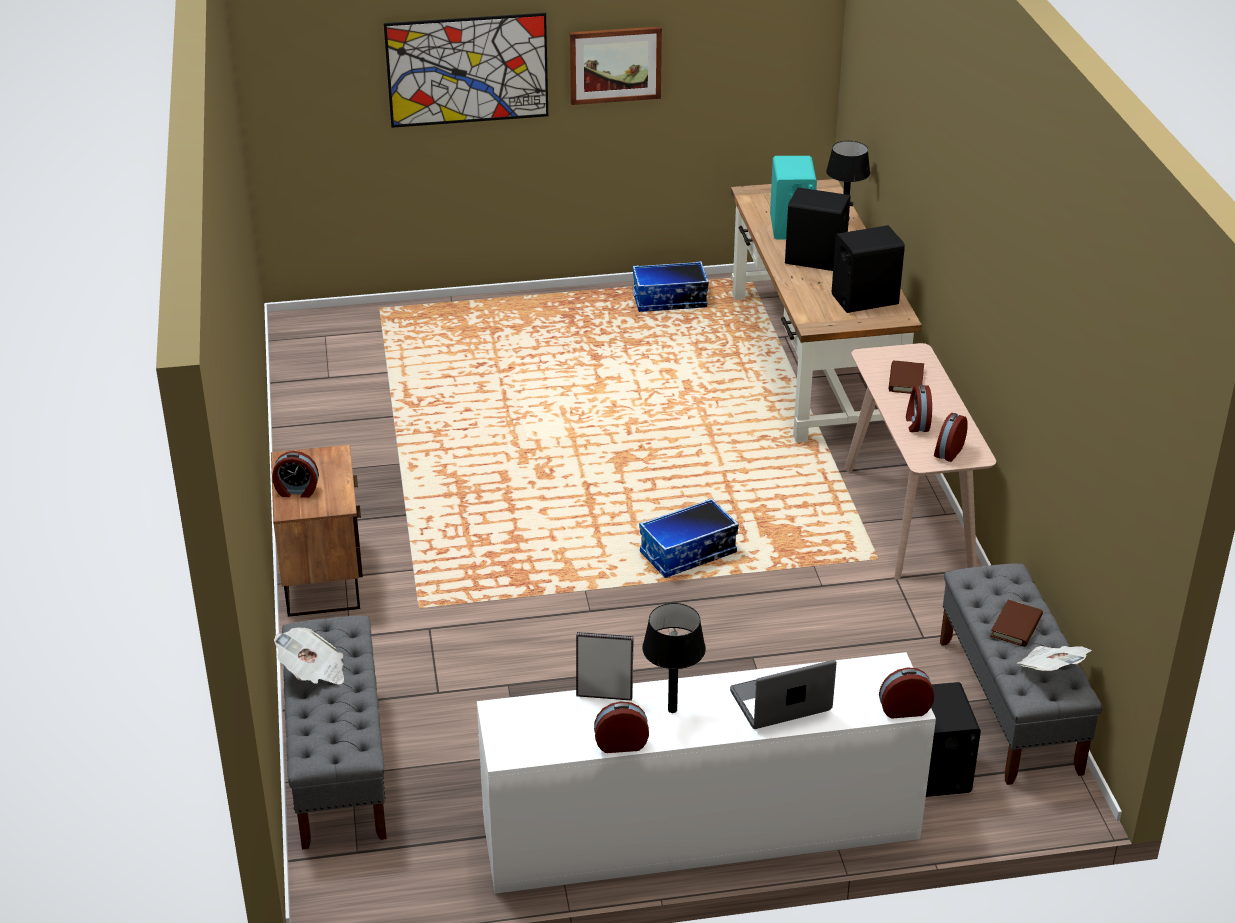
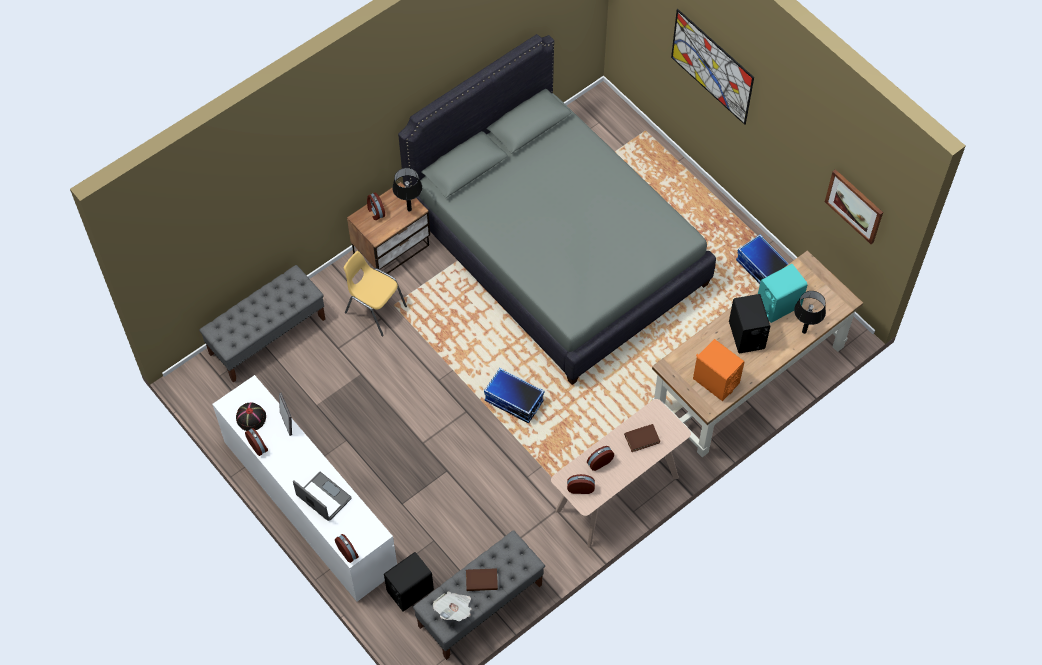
camera: 60 degrees right, 25 degrees up
newspaper [274,628,344,685] -> none
picture [570,26,662,105] -> picture moved to [825,169,883,244]
black table lamp [642,603,706,713] -> black table lamp moved to [392,168,422,212]
black speaker [832,225,905,313] -> orange speaker [693,339,745,401]
none -> black hat [236,402,266,431]
none -> yellow chair [344,251,407,336]
none -> grey bed [398,34,716,385]

